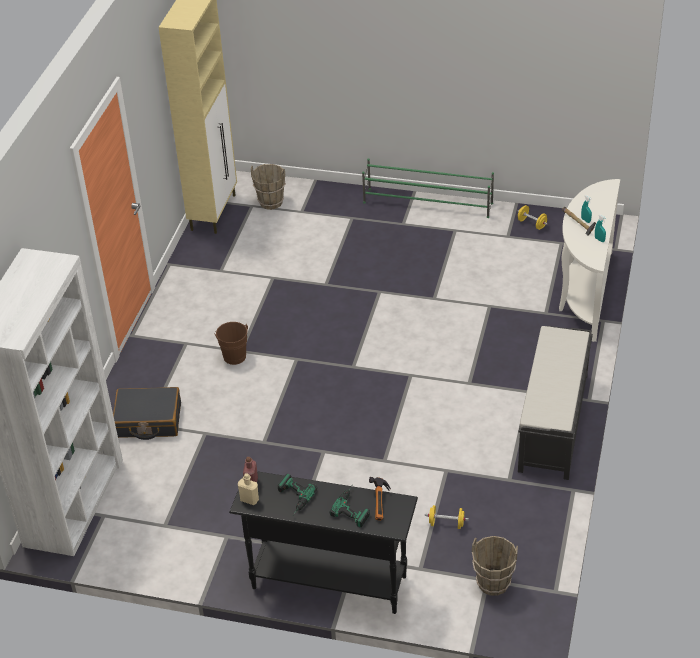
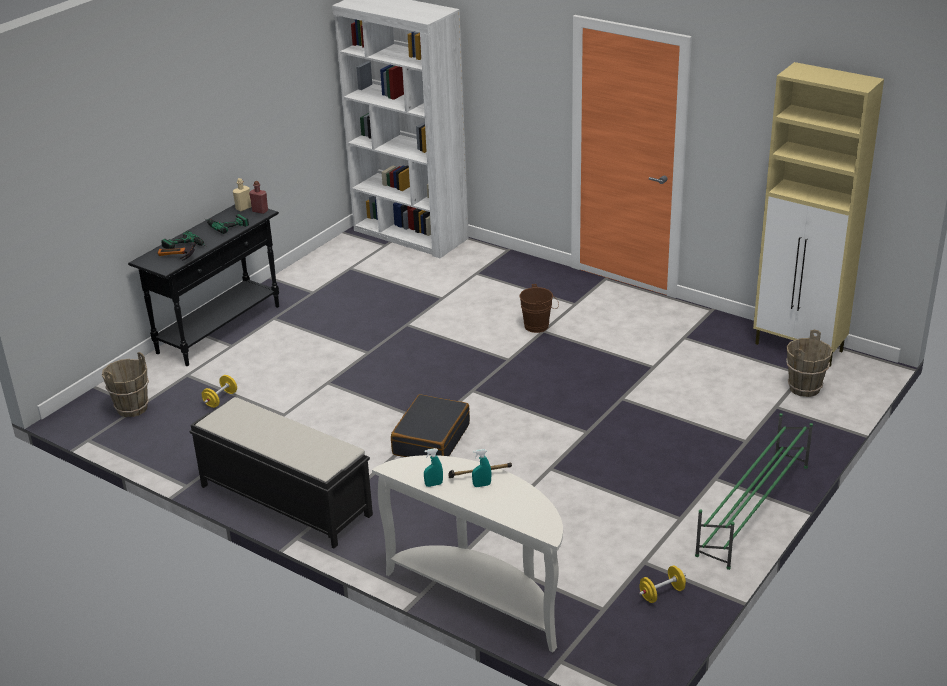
camera: 110 degrees right, 10 degrees down
black suitcase [113,387,181,440] -> black suitcase moved to [391,394,470,457]

